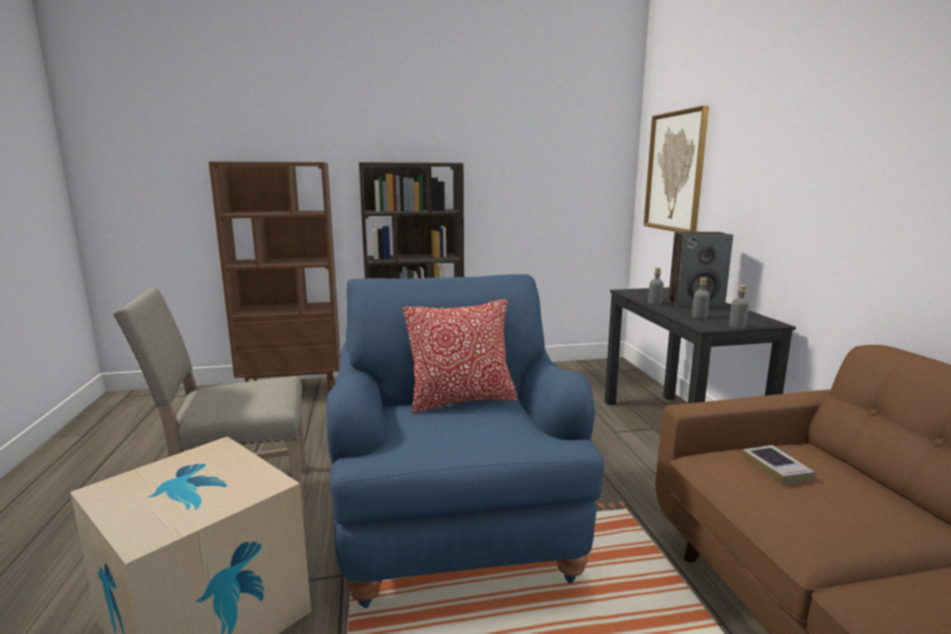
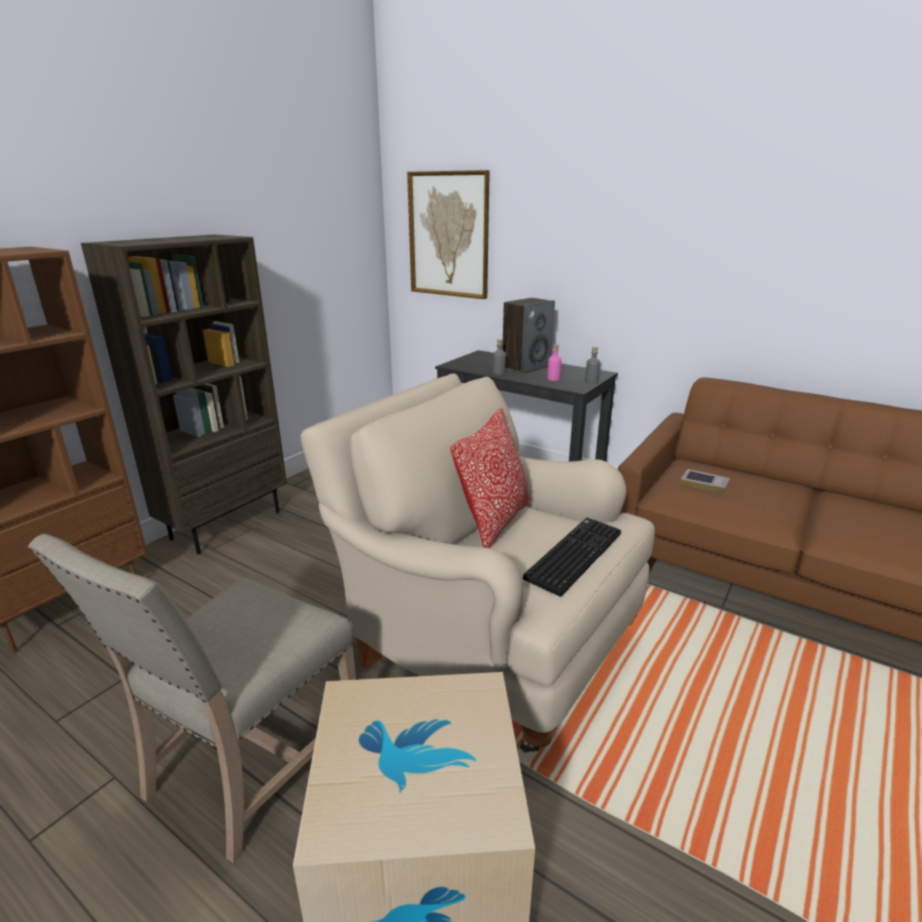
camera: 45 degrees left, 10 degrees up
blue armchair [327,274,604,608] -> beige armchair [301,373,655,753]
grey bottle [692,278,710,318] -> pink bottle [547,344,562,381]
none -> keyboard [523,518,621,597]

